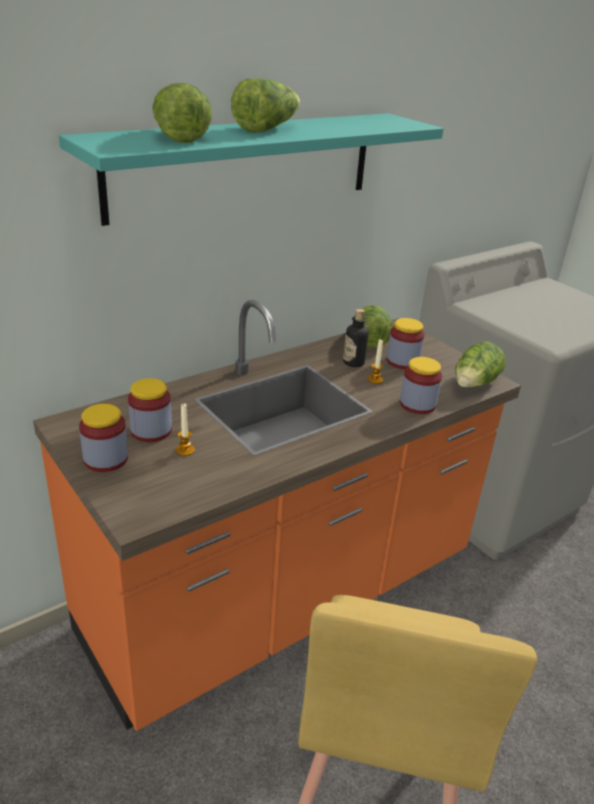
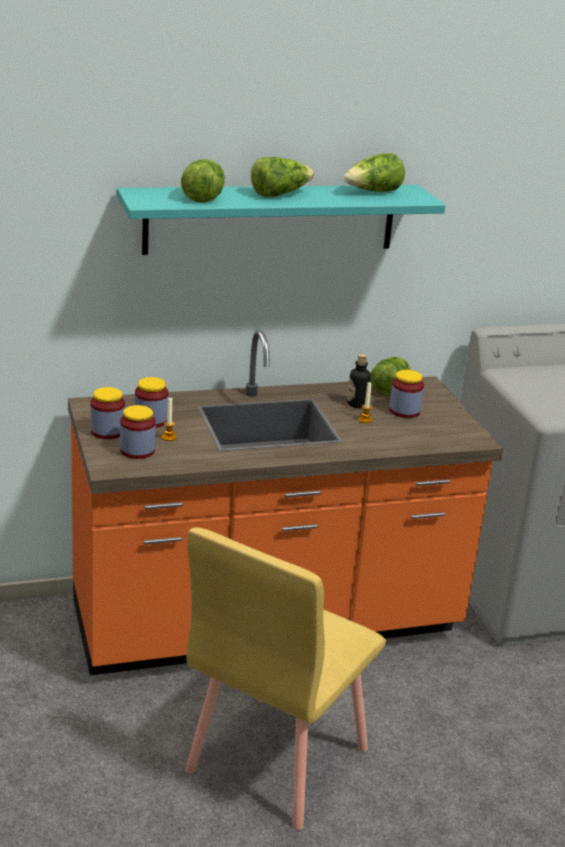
camera: 20 degrees right, 5 degrees down
jar [400,357,442,414] -> jar moved to [120,405,156,459]
lettuce [455,342,506,388] -> lettuce moved to [344,153,405,192]

